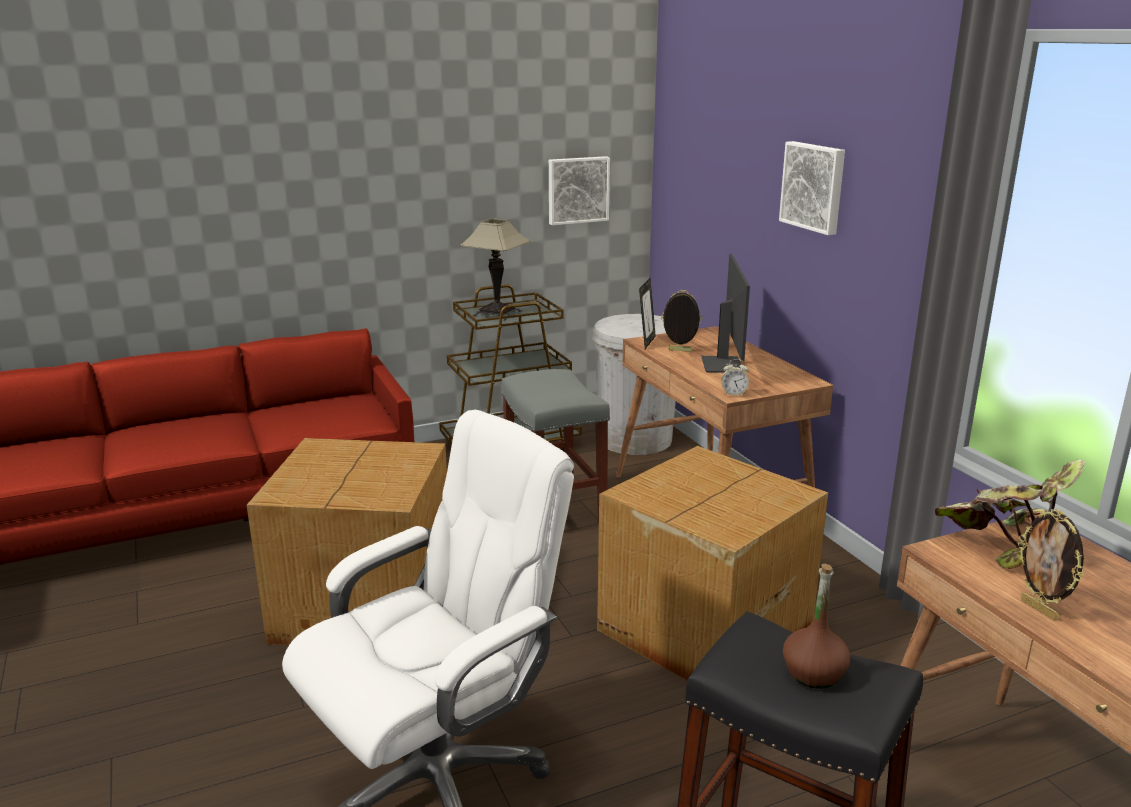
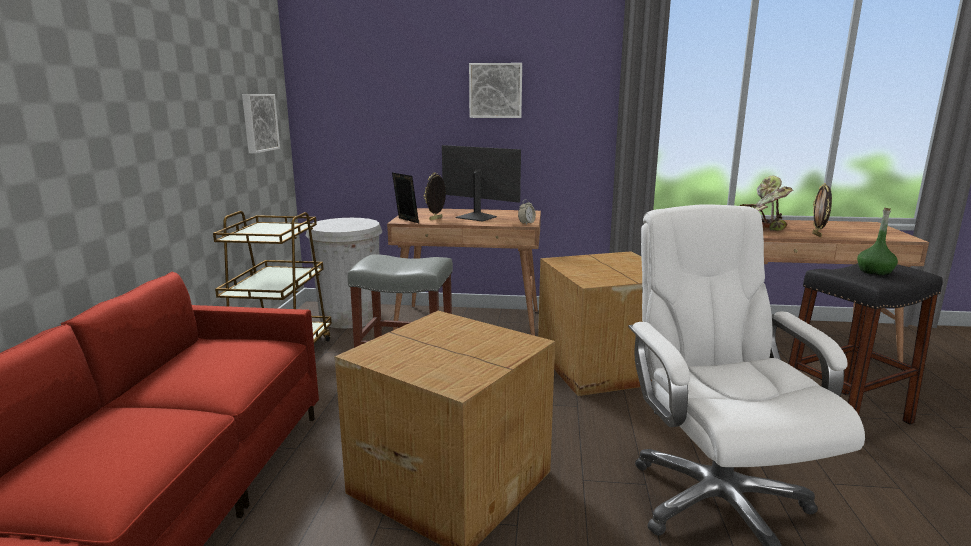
camera: 60 degrees left, 5 degrees down
table lamp [460,219,531,321] -> none
brown bottle [783,564,850,689] -> green bottle [857,208,898,275]
picture frame [1018,509,1084,620] -> picture frame turned 90 degrees clockwise [812,183,832,237]

